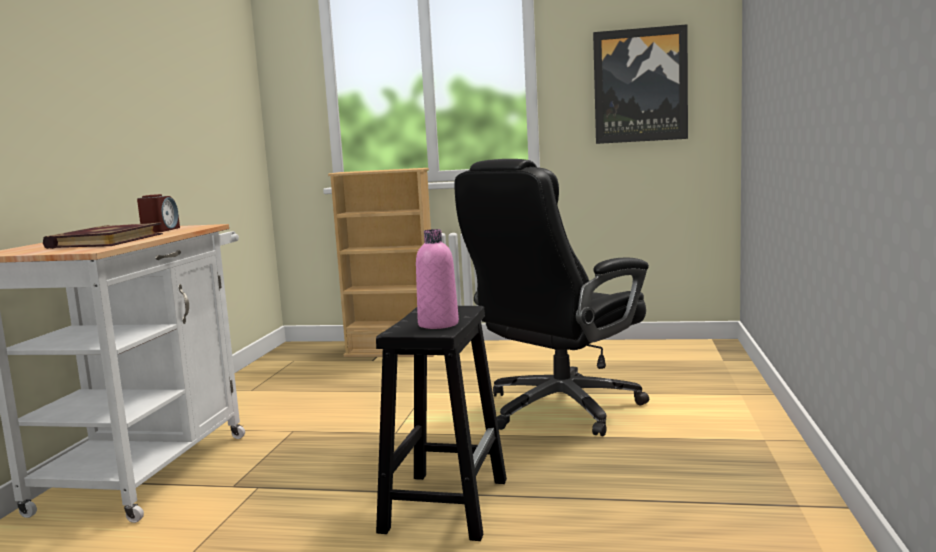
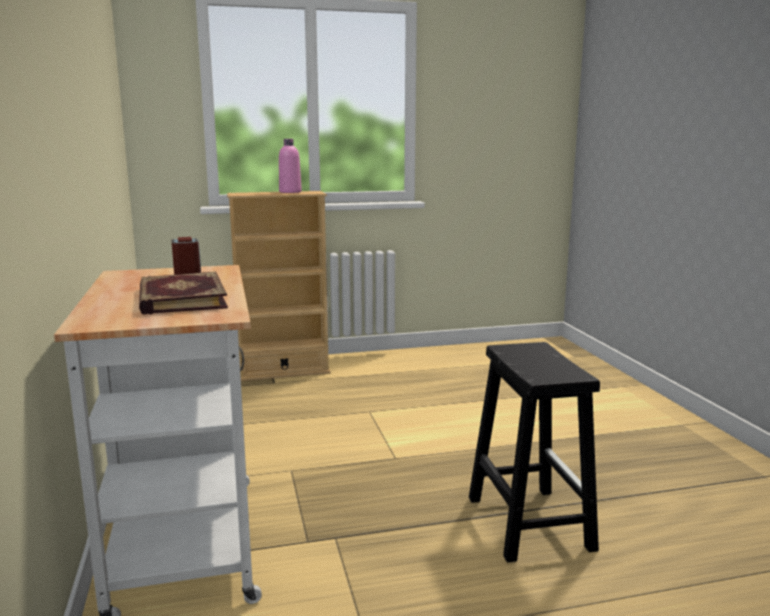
camera: 25 degrees left, 5 degrees up
pink bottle [416,229,459,329] -> pink bottle moved to [279,139,302,193]
black office chair [454,159,650,436] -> none
picture [593,24,688,144] -> none

